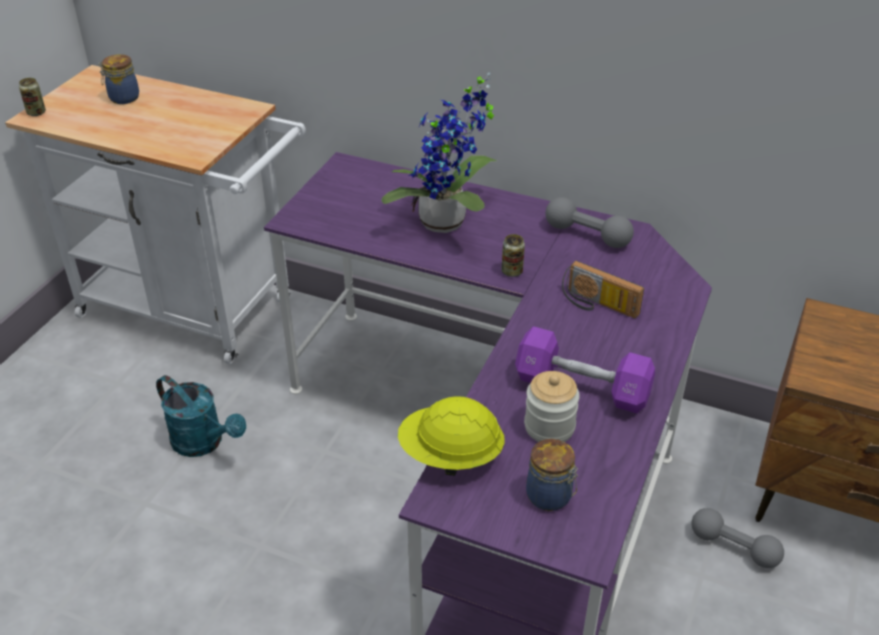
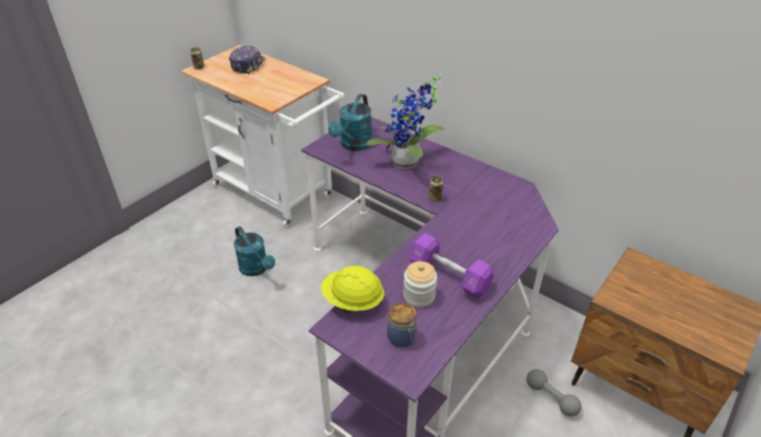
camera: 15 degrees right, 0 degrees up
jar [98,54,139,104] -> cap [229,46,265,74]
grey dumbbell [546,197,634,248] -> none
radio [562,261,644,318] -> none
none -> turquoise watering can [328,94,373,151]

